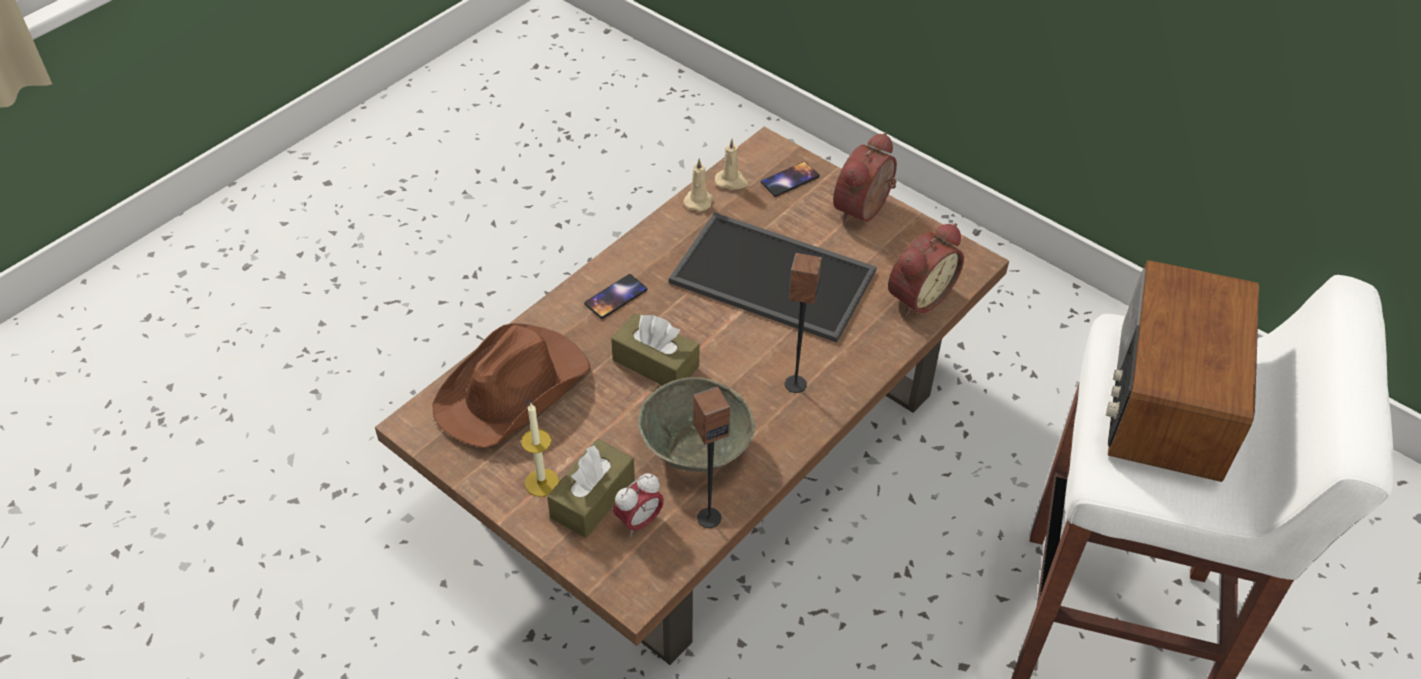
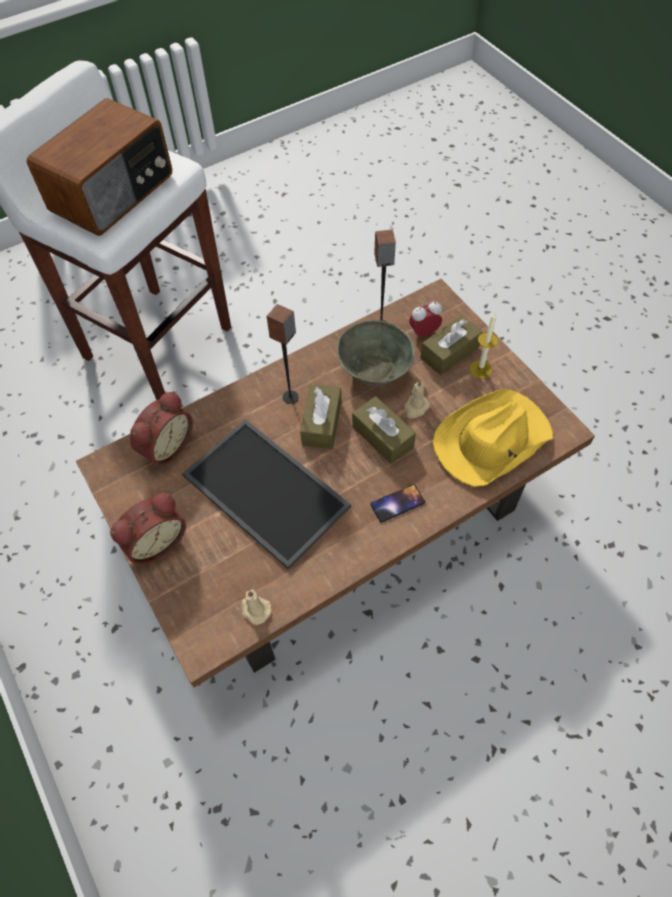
camera: 160 degrees left, 10 degrees up
brown hat [432,323,590,448] -> yellow hat [433,389,553,487]
beige candle [683,158,713,211] -> beige candle moved to [404,379,430,419]
phone [761,162,820,197] -> none
alarm clock [888,223,964,316] -> alarm clock turned 150 degrees clockwise [130,391,193,467]
none -> brown tissue box [300,384,341,449]

